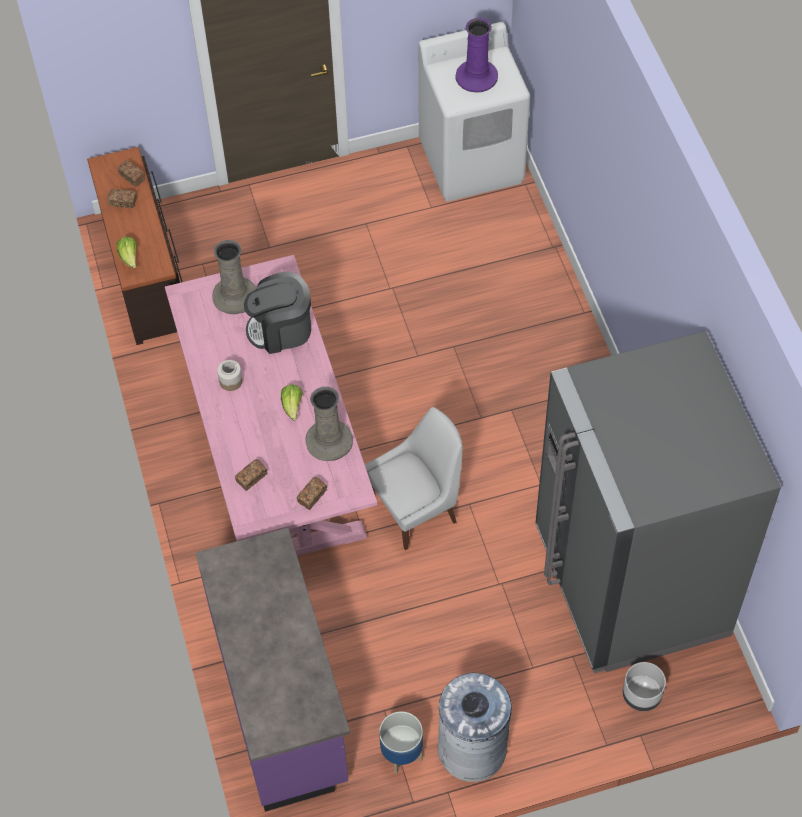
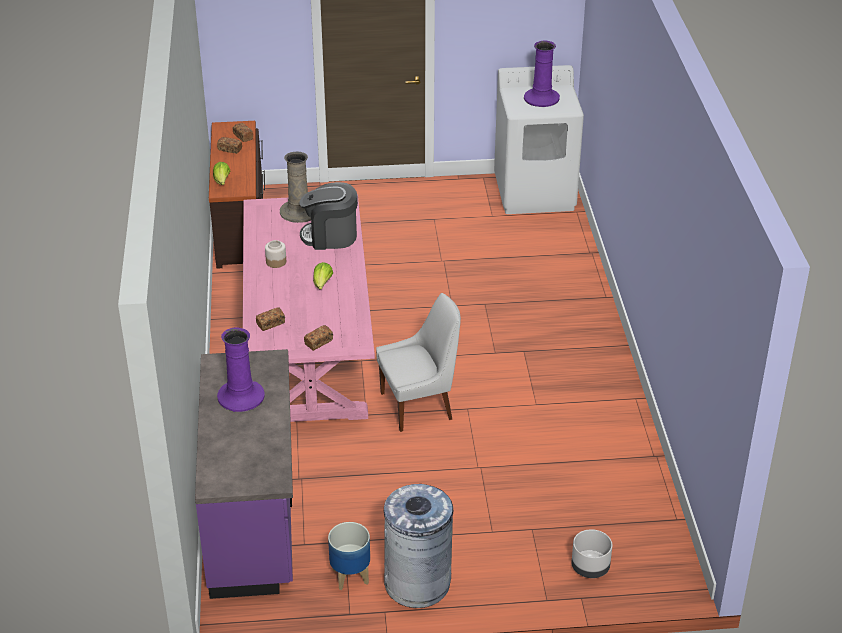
camera: 10 degrees right, 20 degrees down
beige vase [305,386,353,461] -> none
grey fridge [536,331,781,673] -> none
none -> purple vase [217,327,265,412]

